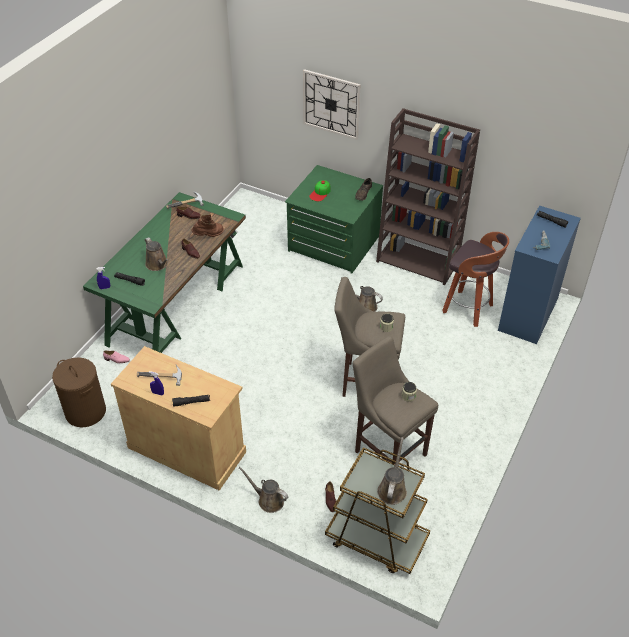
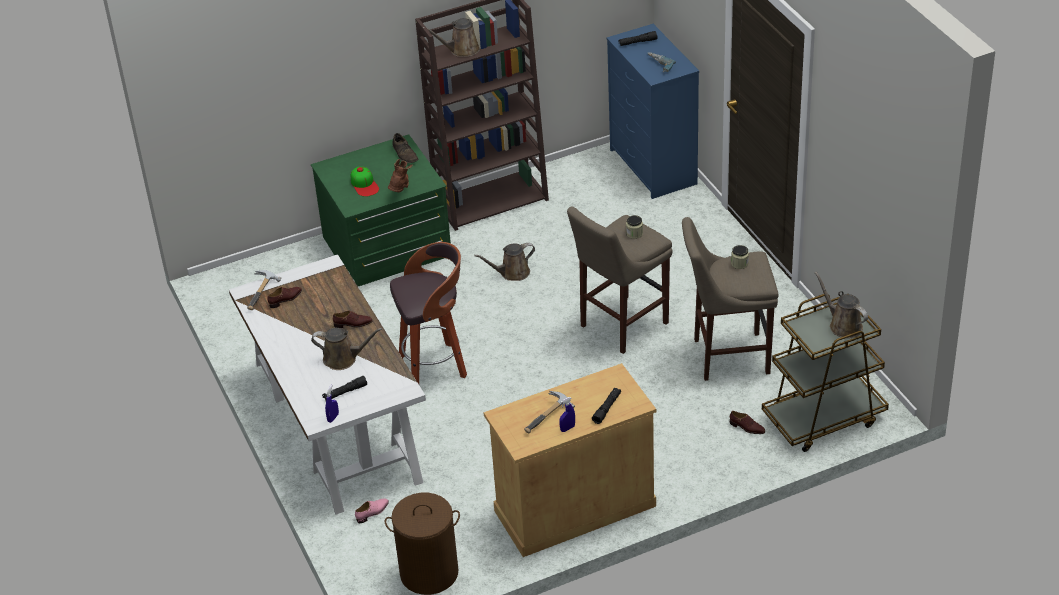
camera: 50 degrees left, 5 degrees down
green desk [83,192,246,353] -> white desk [229,254,426,515]
brown boot [191,214,224,237] -> brown boot moved to [388,159,413,192]
brown watering can [239,467,288,513] -> brown watering can moved to [423,18,483,57]
wall clock [303,69,361,140] -> none
stool [442,232,509,327] -> stool moved to [390,242,467,384]

